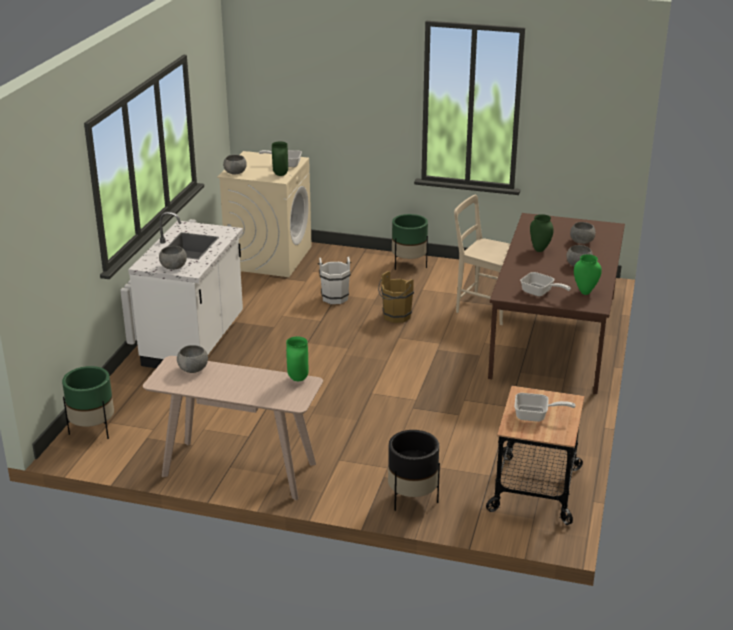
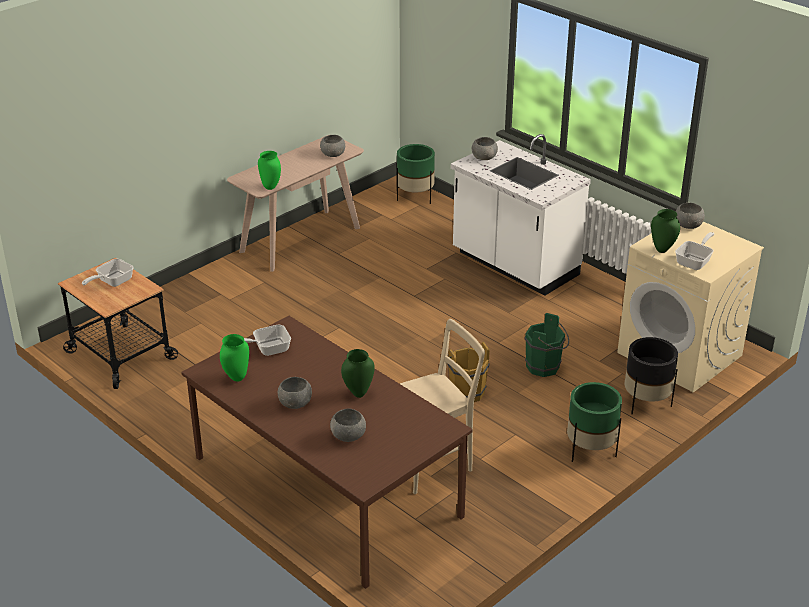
camera: 120 degrees right, 5 degrees up
white bucket [317,257,352,304] -> green bucket [524,313,569,377]
black planter [388,430,440,511] -> black planter moved to [625,337,678,414]

